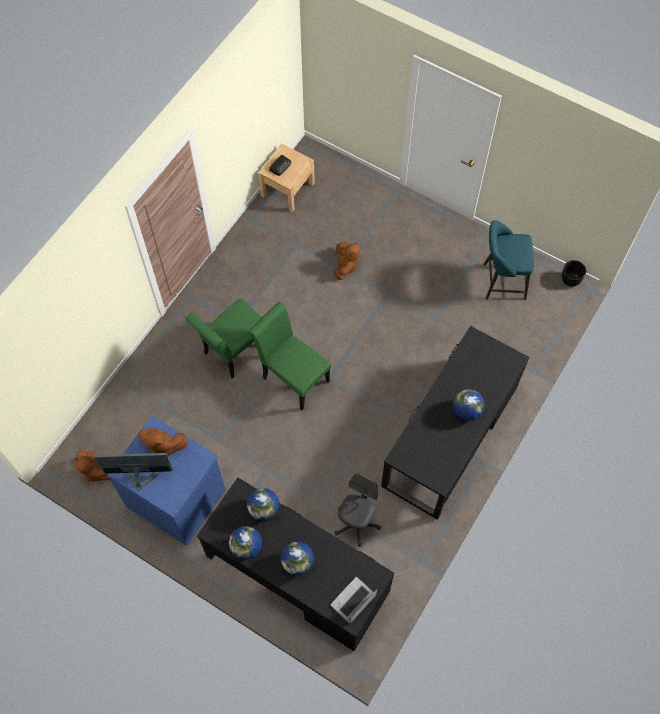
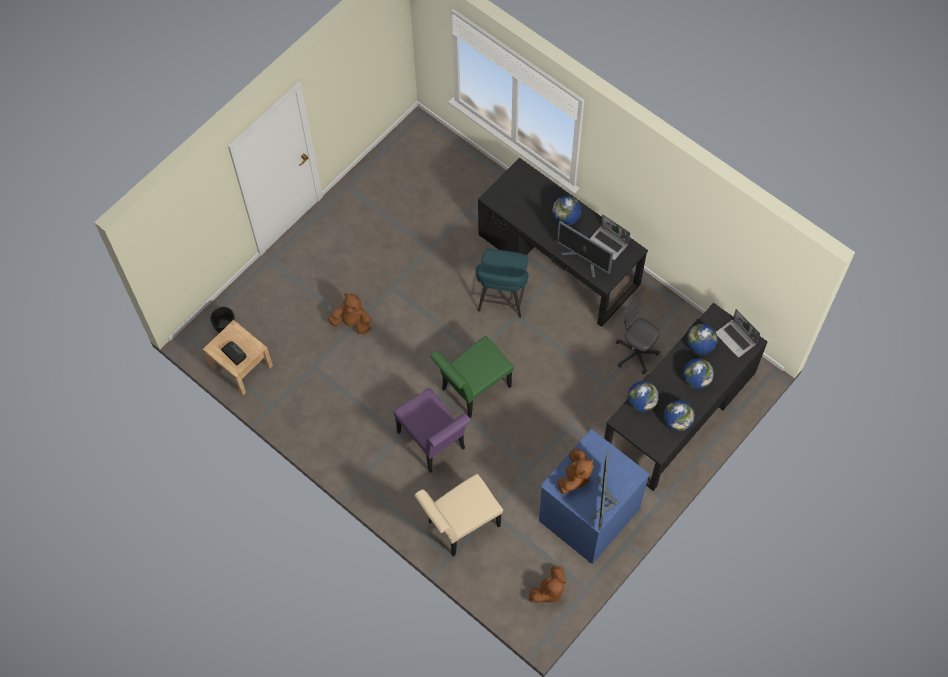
camera: 80 degrees left, 0 degrees up
green chair [185,298,262,379] -> purple chair [394,388,471,473]
turquoise stool [484,220,534,300] -> turquoise stool moved to [476,249,529,318]
black planter [562,260,586,287] -> black planter moved to [210,307,235,333]
none -> beige chair [414,474,503,556]
none -> monitor [557,221,613,278]
none -> laptop [589,215,630,260]
none -> globe [687,324,718,355]

